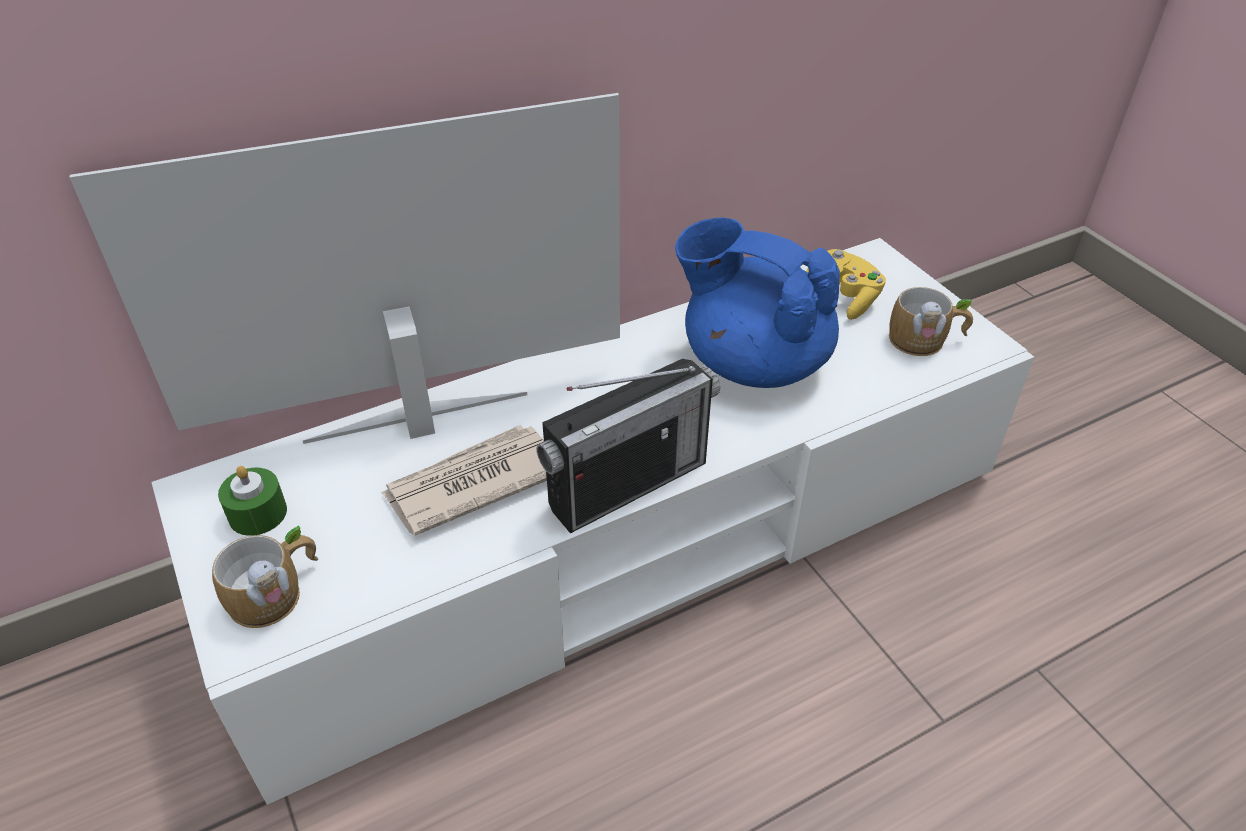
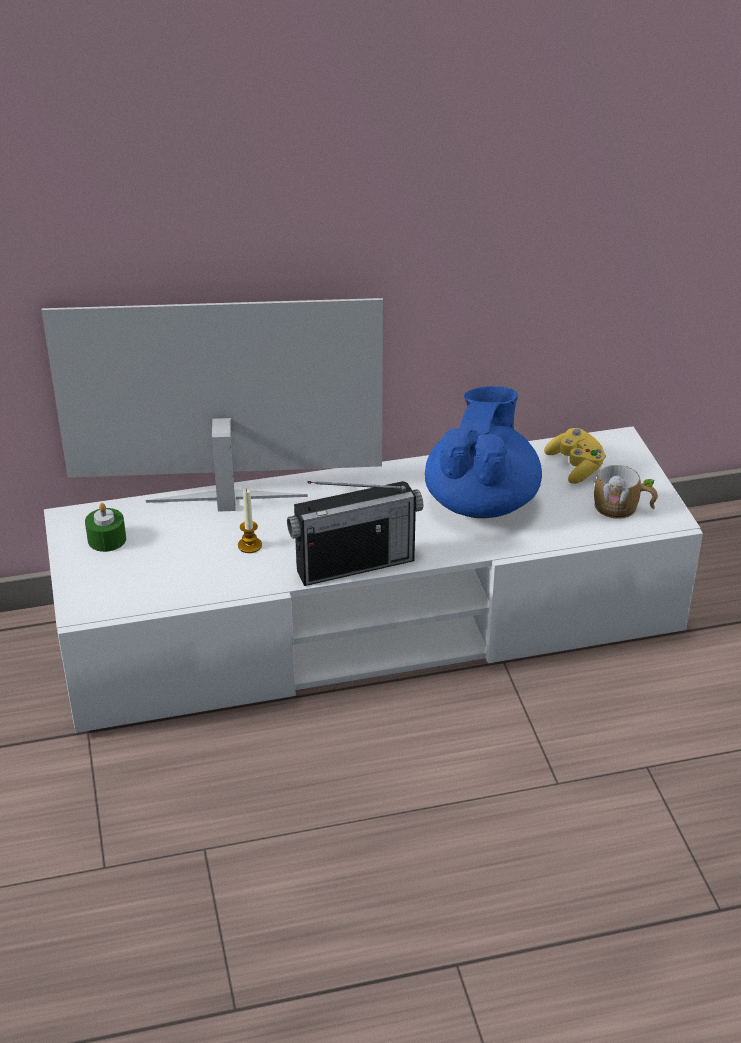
camera: 15 degrees right, 5 degrees down
mug [212,526,318,628] -> none
newspaper [381,425,547,536] -> candle [238,488,262,553]
blue teapot [675,218,840,388] -> blue teapot turned 60 degrees clockwise [425,386,542,518]

